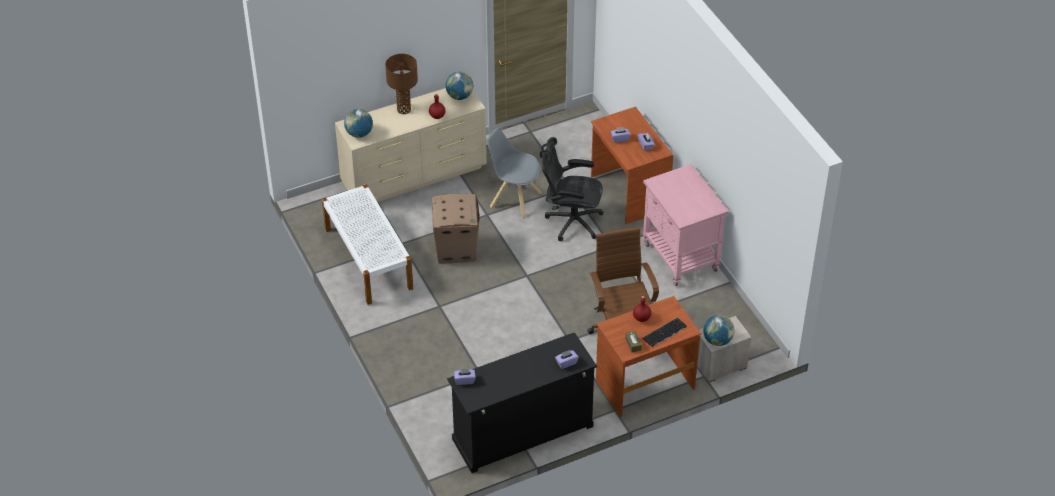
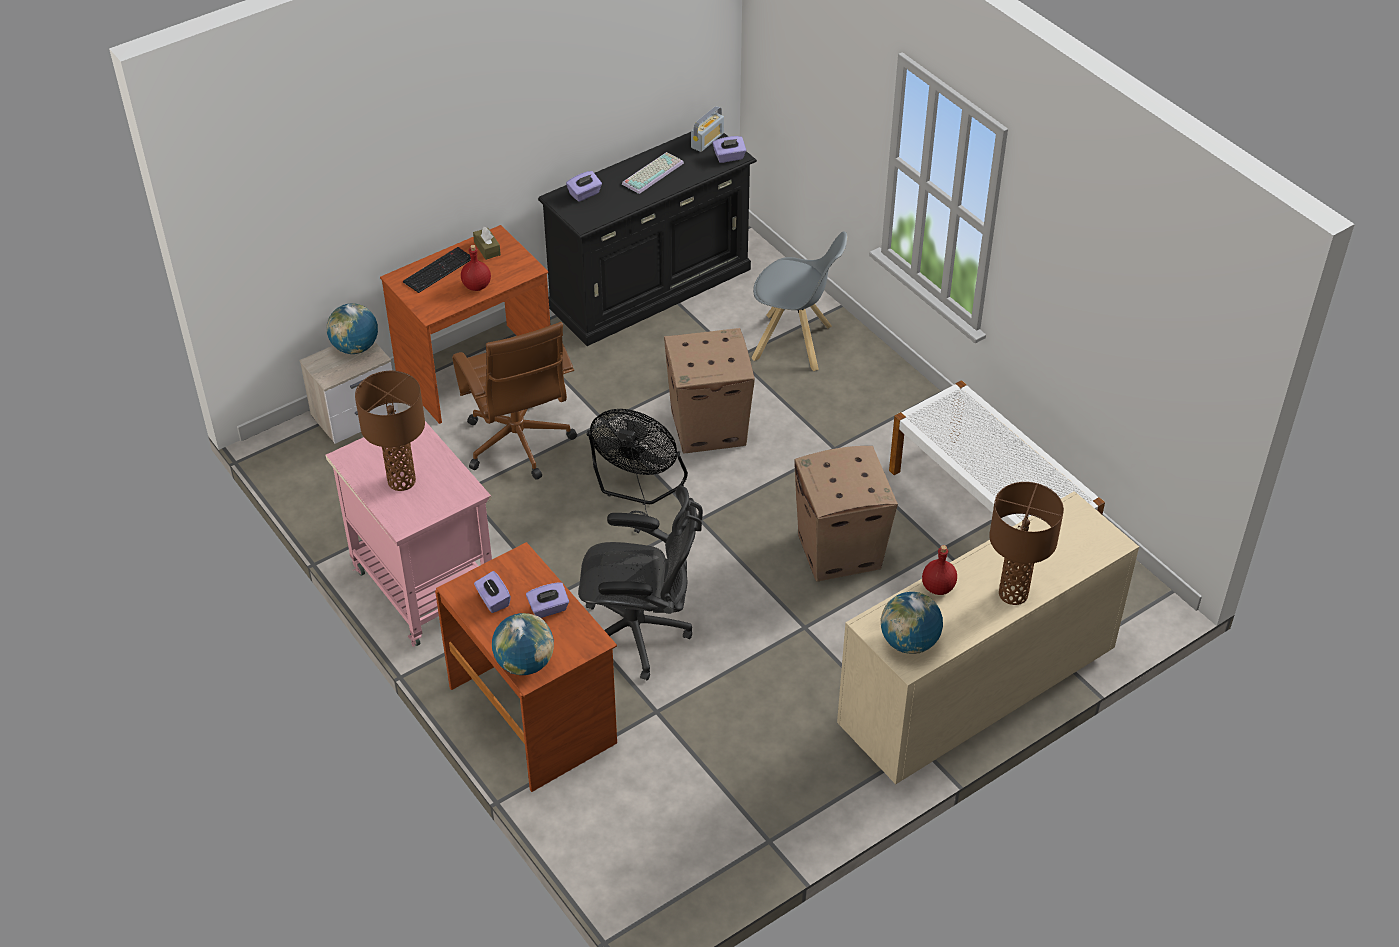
camera: 170 degrees right, 0 degrees up
globe [344,109,373,138] -> globe moved to [492,613,554,675]
grey chair [487,128,542,219] -> grey chair moved to [751,231,848,371]
none -> brown table lamp [355,371,425,491]
none -> black fan [586,409,688,533]
none -> keyboard [622,152,684,194]
none -> cardboard box [664,328,755,453]
none -> radio [691,106,724,152]

